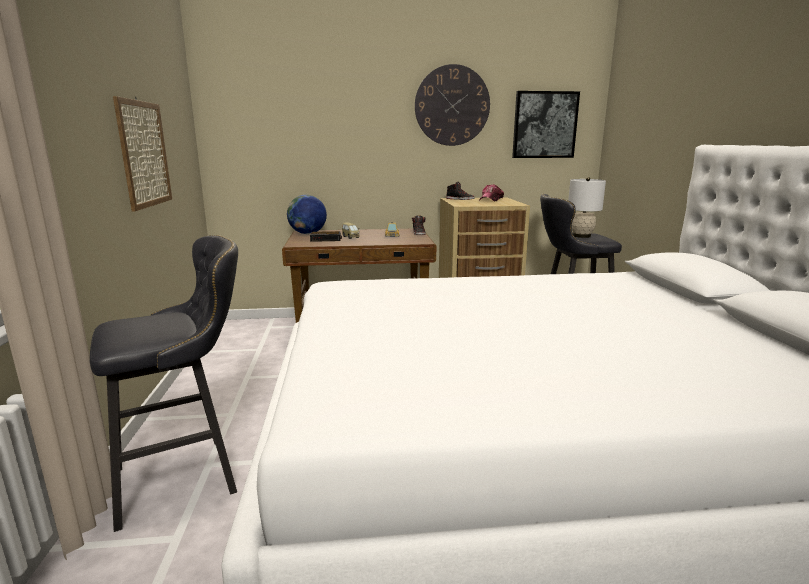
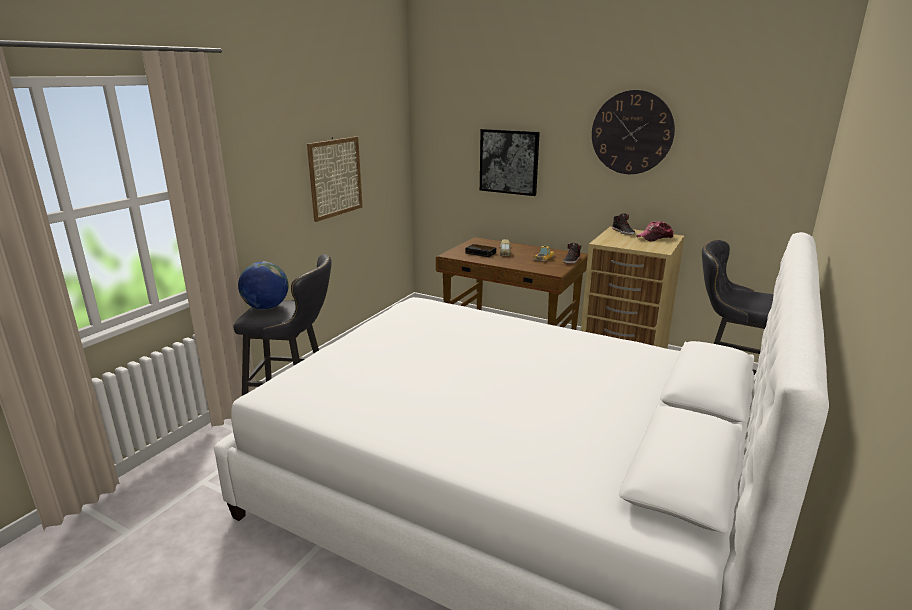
camera: 35 degrees right, 5 degrees up
globe [287,195,327,234] -> globe moved to [238,262,289,309]
picture [512,91,580,158] -> picture moved to [480,129,540,196]
white table lamp [568,177,606,238] -> none

